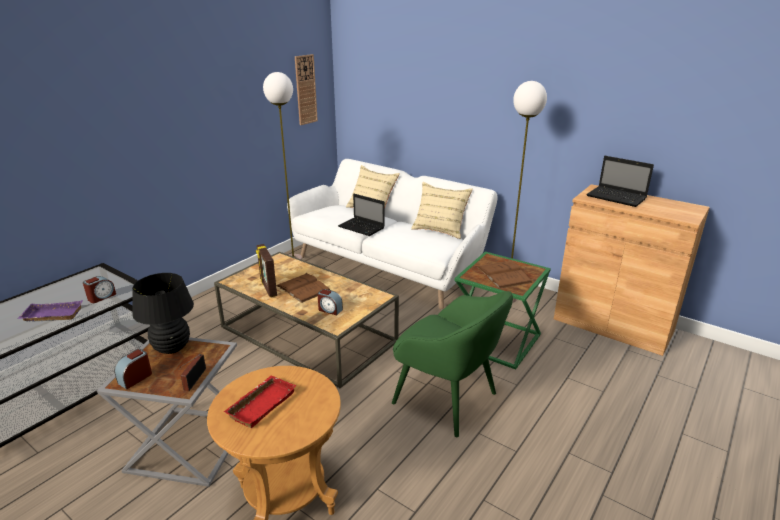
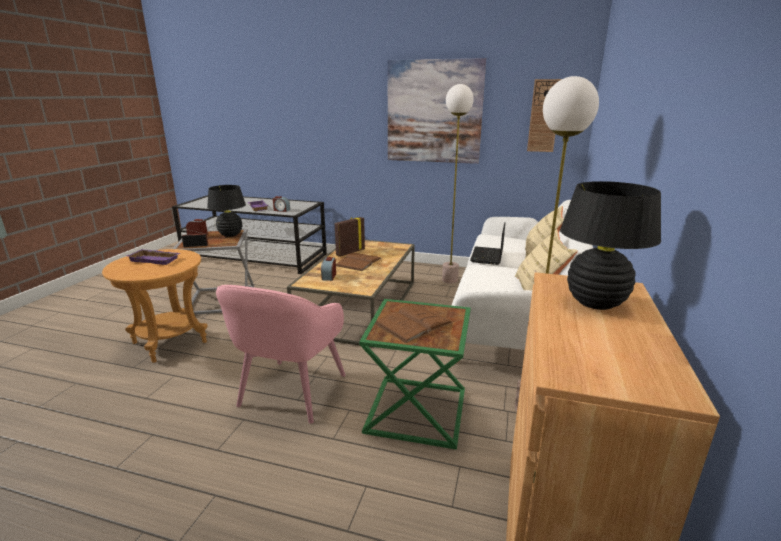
camera: 70 degrees right, 5 degrees down
red tray [223,375,296,428] -> purple tray [126,249,180,265]
green armchair [392,291,513,437] -> pink armchair [216,285,346,424]
laptop [586,156,654,207] -> black table lamp [560,181,661,310]
none -> picture [388,58,486,164]

